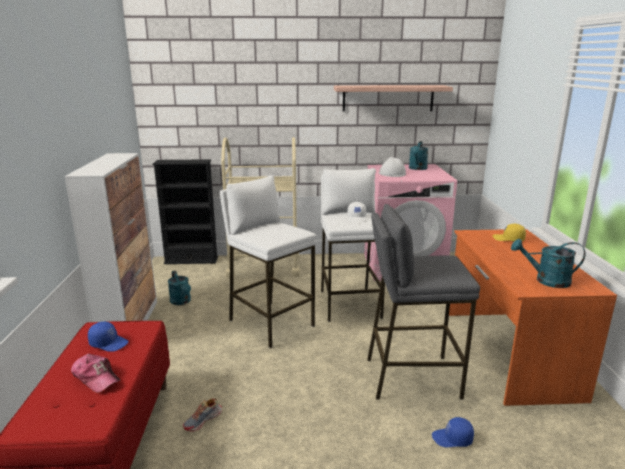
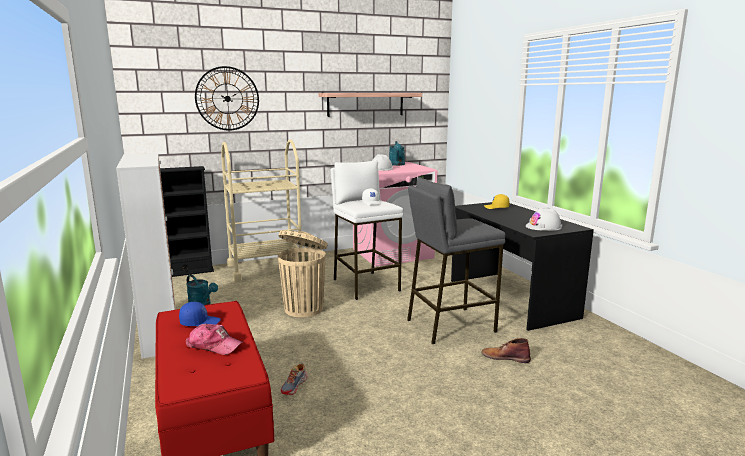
camera: 20 degrees left, 5 degrees down
white stool [220,175,317,349] -> beige trash can [278,230,328,317]
blue cap [432,417,474,447] -> brown boot [482,338,531,363]
orange desk [449,229,617,406] -> black desk [451,202,594,331]
turquoise watering can [511,239,586,288] -> white hard hat [526,207,562,231]
none -> wall clock [195,66,259,131]

